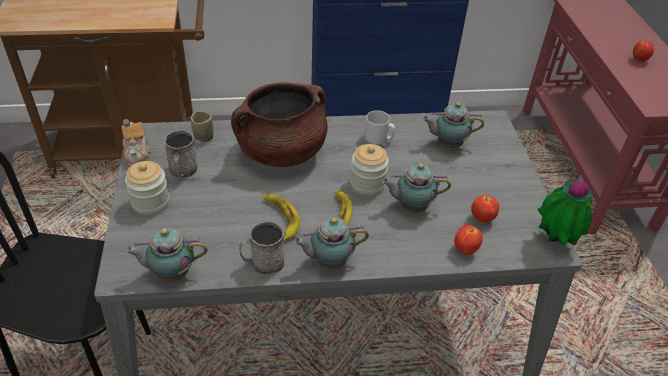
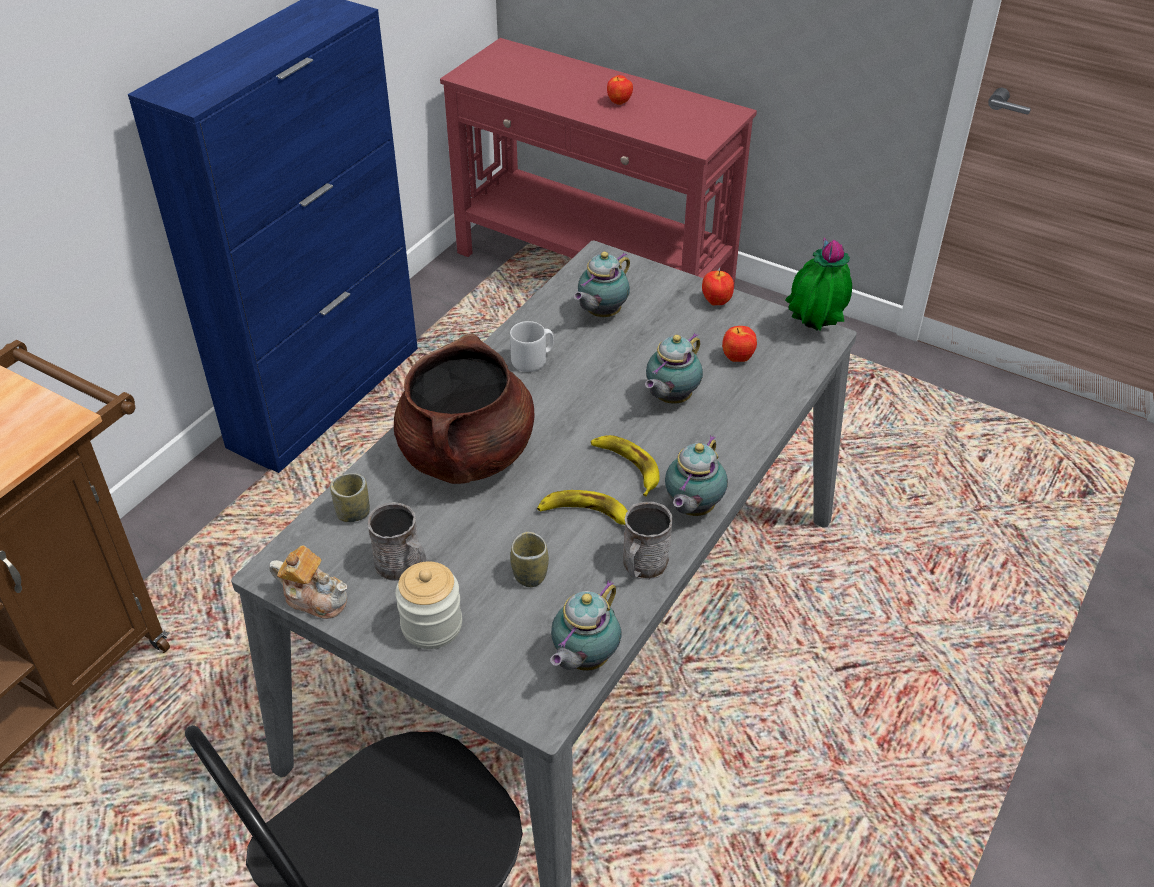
camera: 50 degrees left, 0 degrees up
jar [350,144,389,196] -> none
apple [454,225,483,255] -> apple moved to [702,270,734,305]
none -> cup [510,532,549,587]

